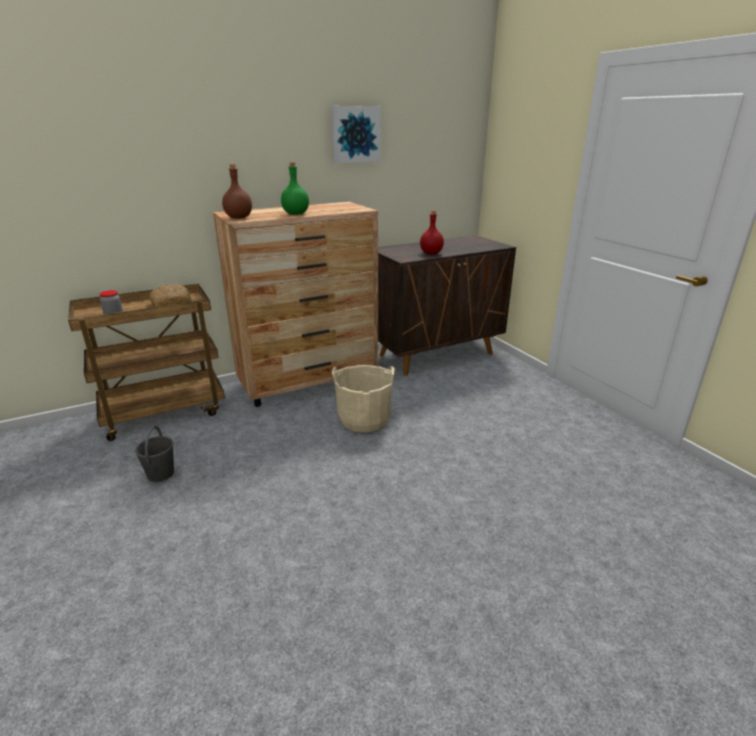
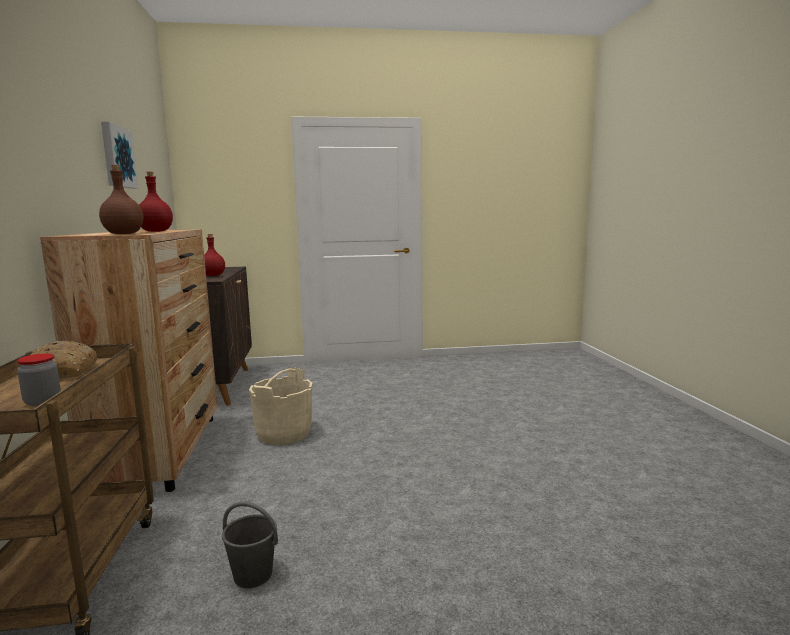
camera: 70 degrees left, 15 degrees down
green bottle [281,162,309,215] -> red bottle [139,172,173,232]

